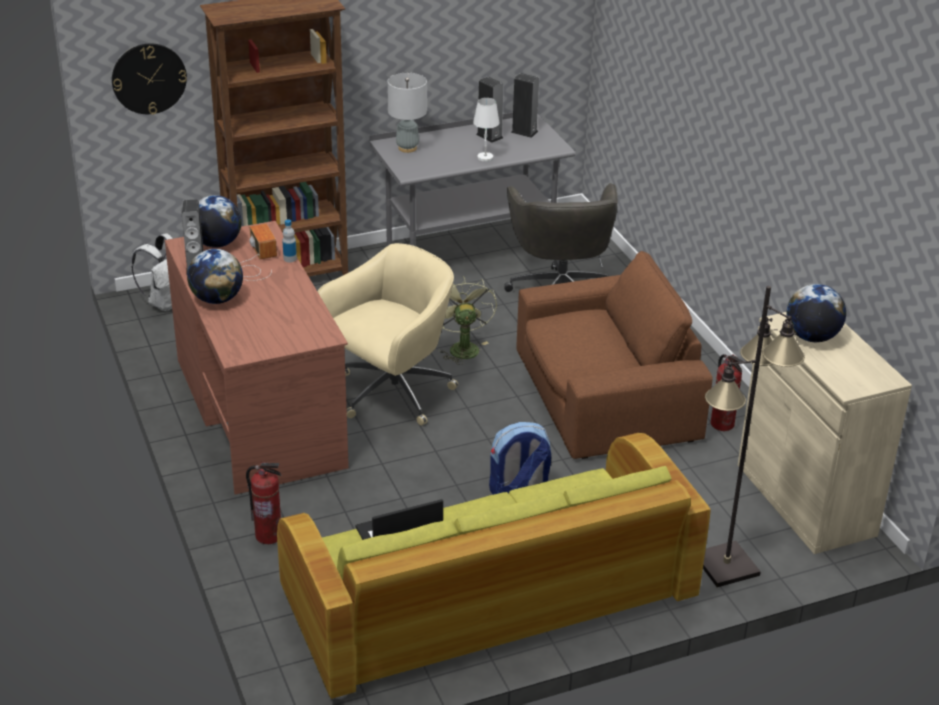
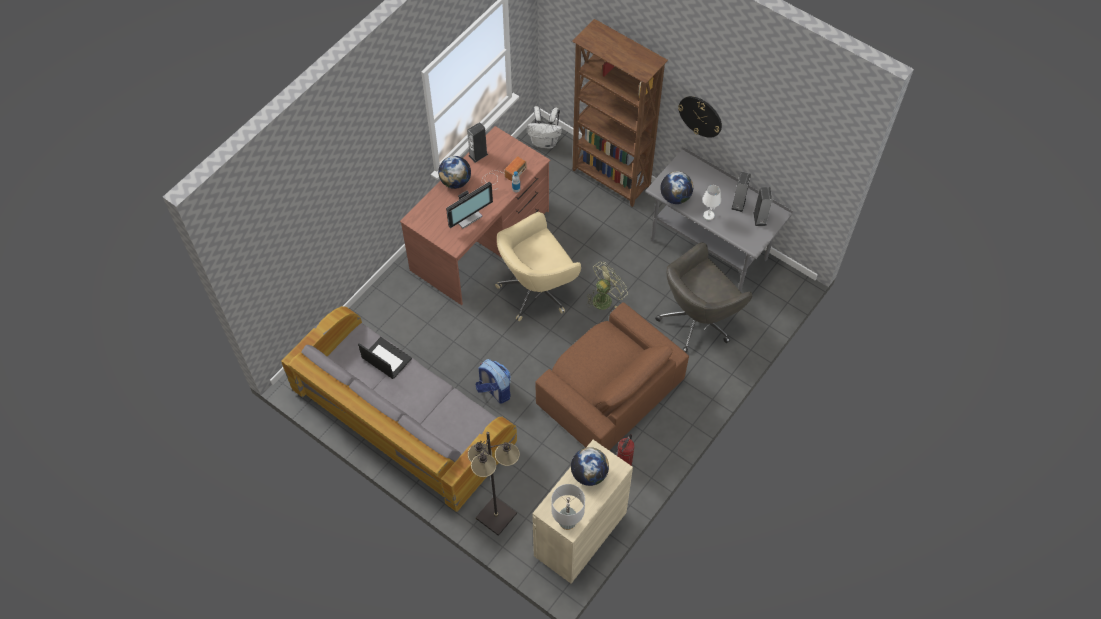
camera: 60 degrees right, 25 degrees up
wall clock [112,44,187,115] -> wall clock moved to [678,96,722,138]
globe [199,195,242,248] -> globe moved to [660,171,693,204]
fire extinguisher [246,462,282,544] -> none
green sofa [277,433,711,699] -> grey sofa [281,306,517,512]
beige office chair [317,243,458,426] -> beige office chair turned 135 degrees clockwise [495,212,581,321]
grey table lamp [387,73,427,153] -> grey table lamp moved to [551,484,585,530]
none -> monitor [446,181,493,229]

